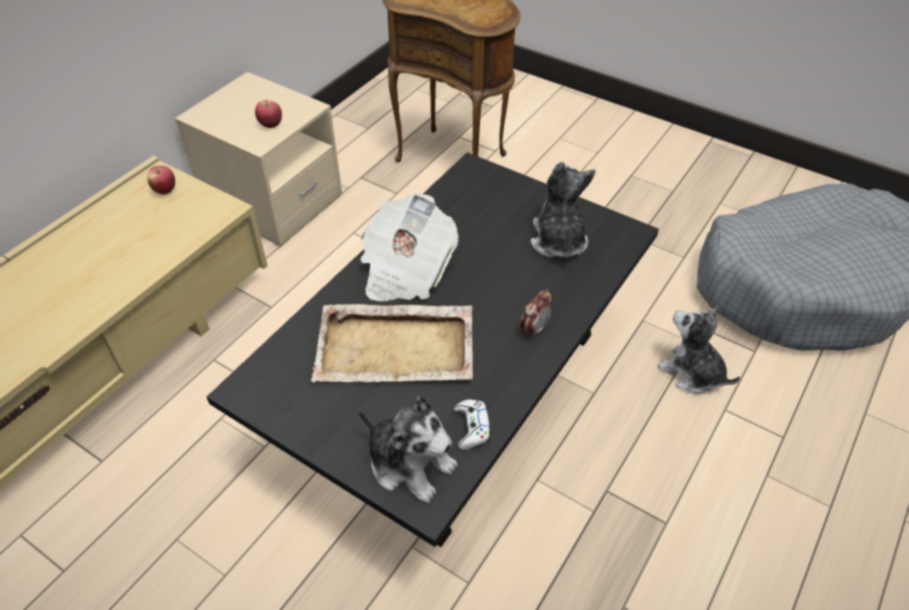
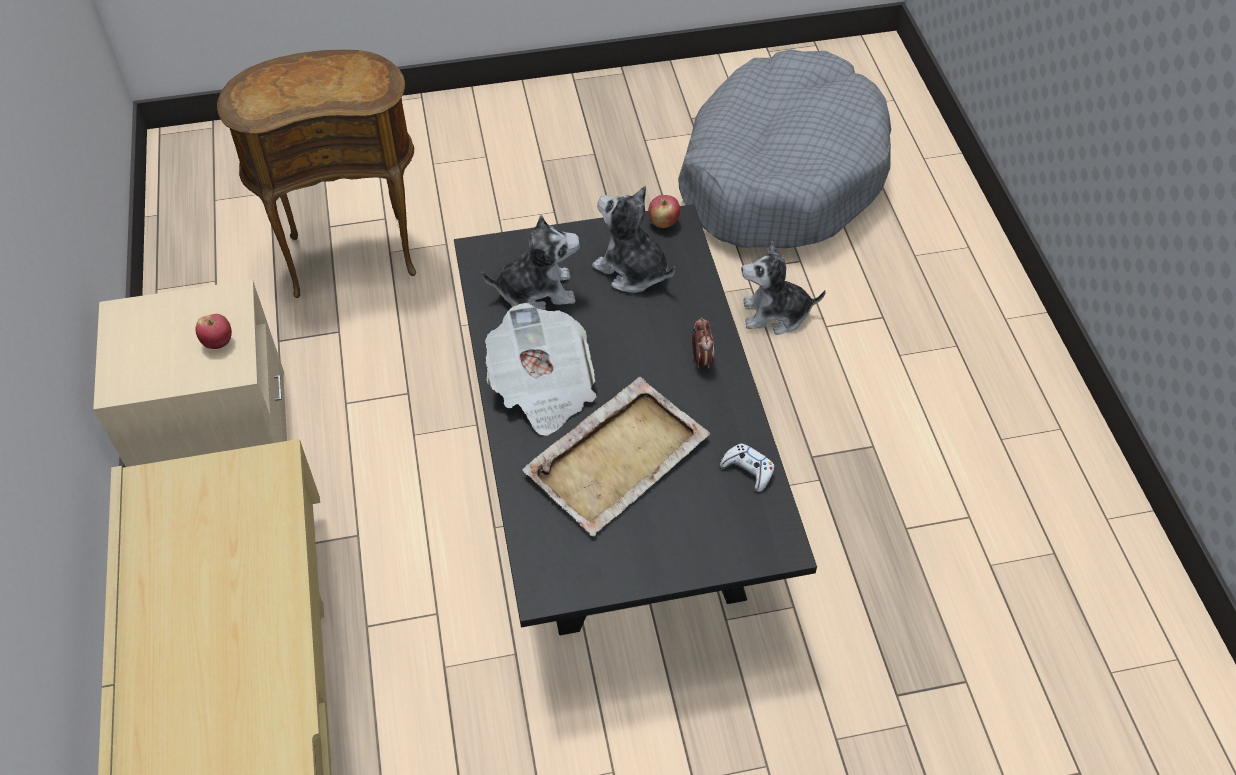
camera: 45 degrees left, 5 degrees up
apple [147,166,175,195] -> apple moved to [648,195,680,228]
plush toy [358,396,458,503] -> plush toy moved to [482,215,580,310]

